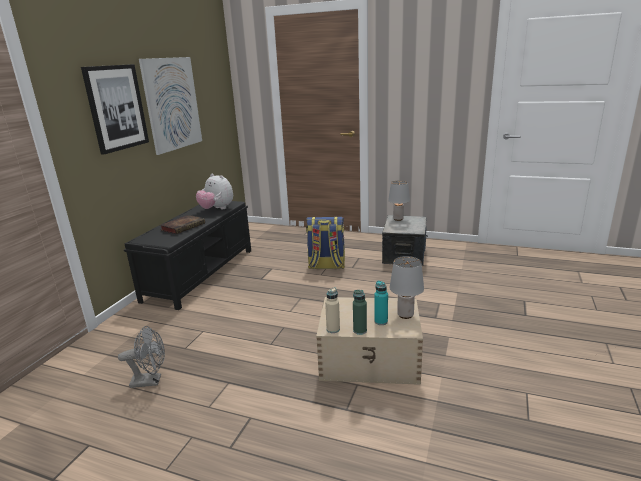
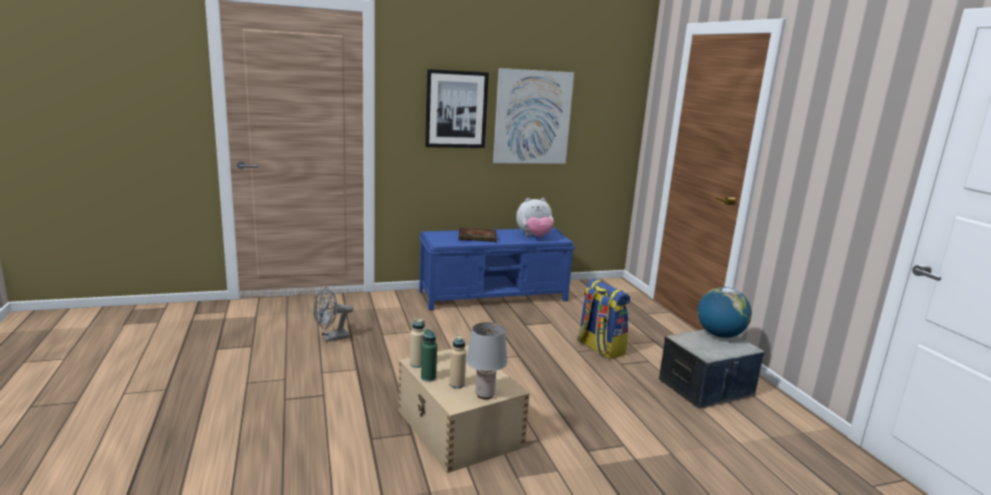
camera: 50 degrees right, 5 degrees down
grey fan [118,326,165,388] -> grey fan turned 105 degrees clockwise [314,287,353,342]
black bench [124,201,251,310] -> blue bench [419,228,575,310]
plush toy [196,174,233,209] -> plush toy turned 105 degrees counterclockwise [516,198,554,237]
turquoise bottle [375,281,388,325] -> beige bottle [449,335,466,388]
grey table lamp [388,180,410,221] -> globe [698,287,752,338]

